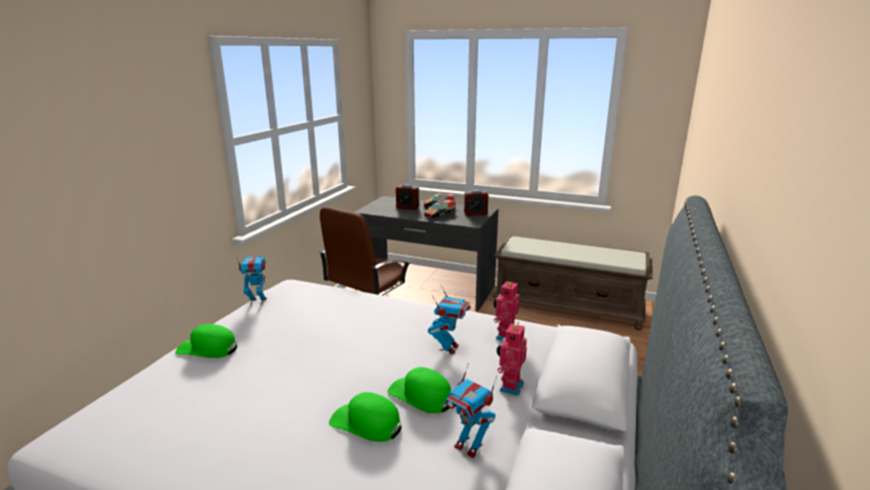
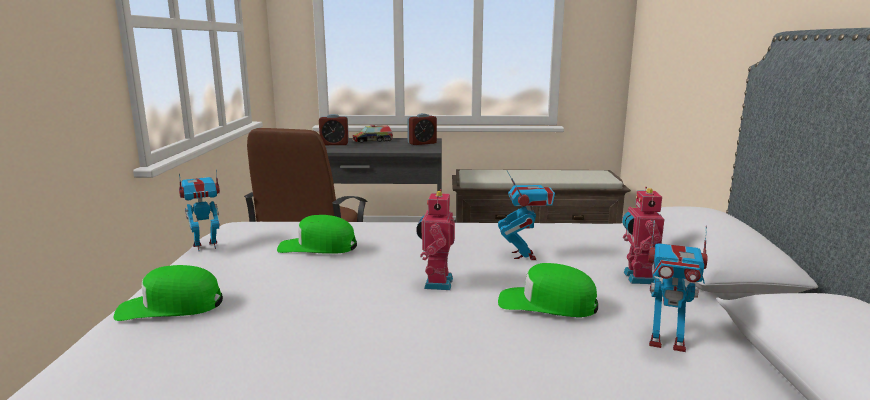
camera: 20 degrees left, 5 degrees down
green cap [329,392,402,442] -> green cap moved to [277,215,357,254]
toy truck [424,200,456,219] -> none
toy robot [493,280,520,341] -> toy robot moved to [416,189,455,290]

